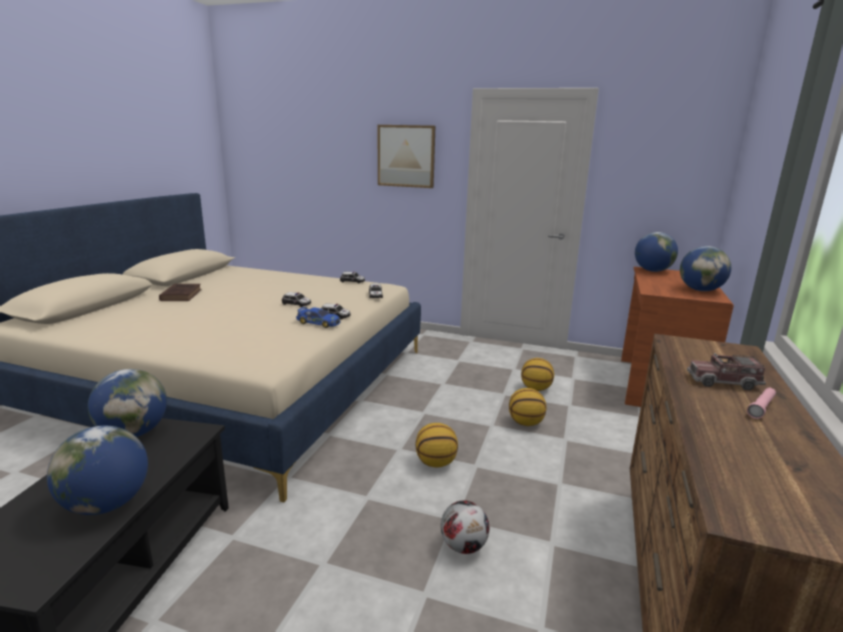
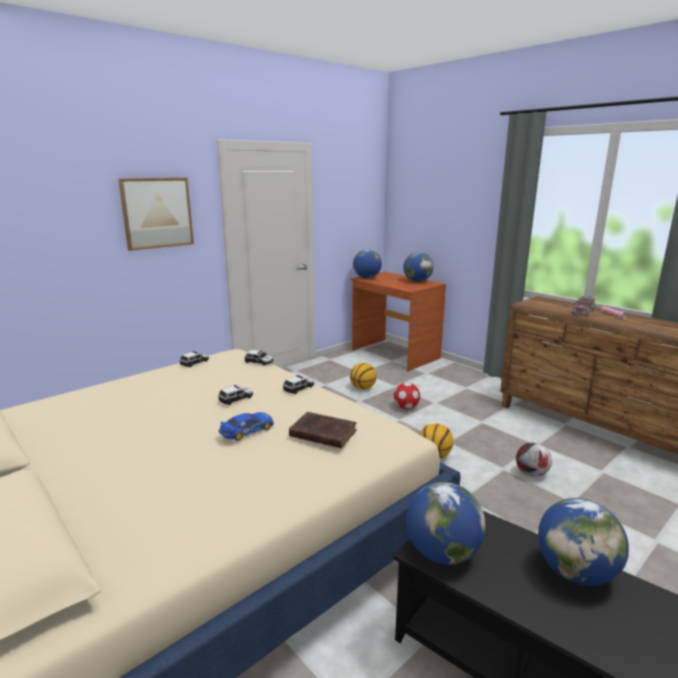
camera: 60 degrees left, 0 degrees up
brown book [159,284,202,301] -> brown book moved to [289,412,357,448]
toy car [296,307,341,328] -> toy car moved to [218,412,274,441]
basketball [509,388,546,426] -> football [394,383,420,409]

